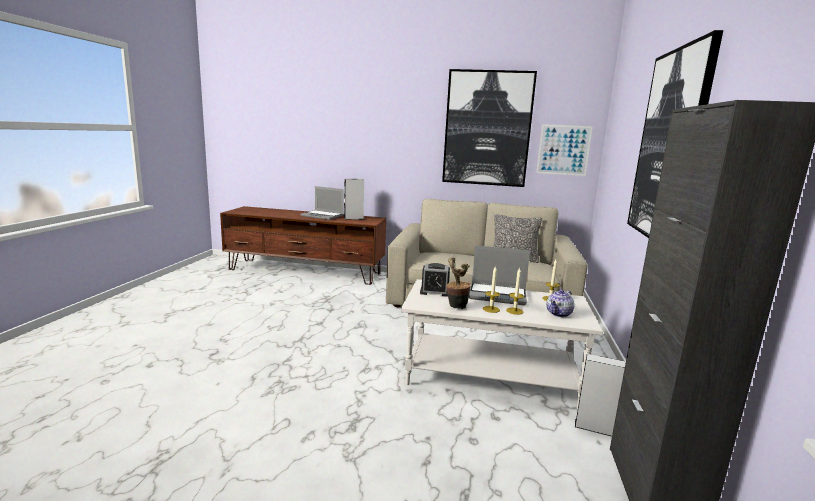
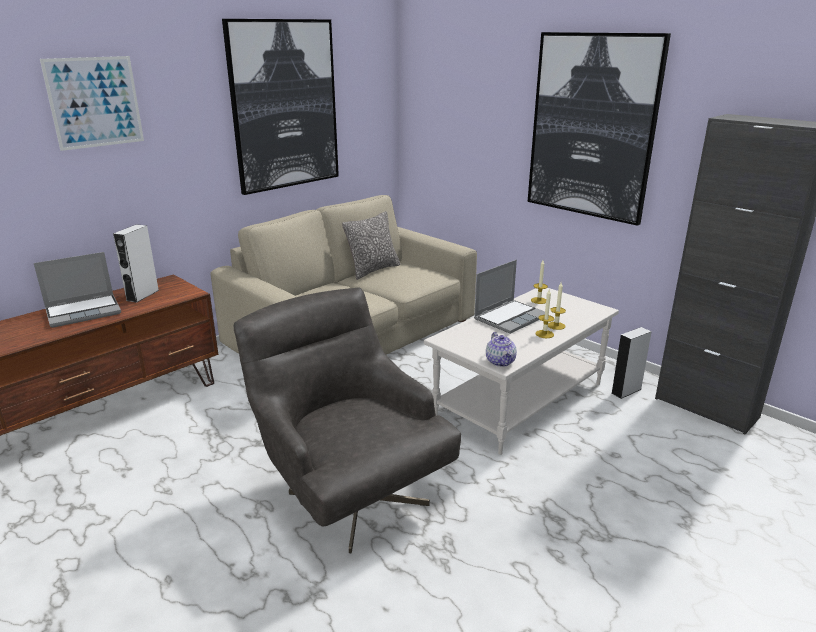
camera: 55 degrees left, 10 degrees up
alarm clock [420,263,450,297] -> none
potted plant [446,257,471,309] -> none
picture [536,124,593,176] -> picture moved to [40,56,144,151]
teapot [546,289,575,317] -> teapot moved to [486,332,517,367]
none -> grey armchair [234,288,461,553]

